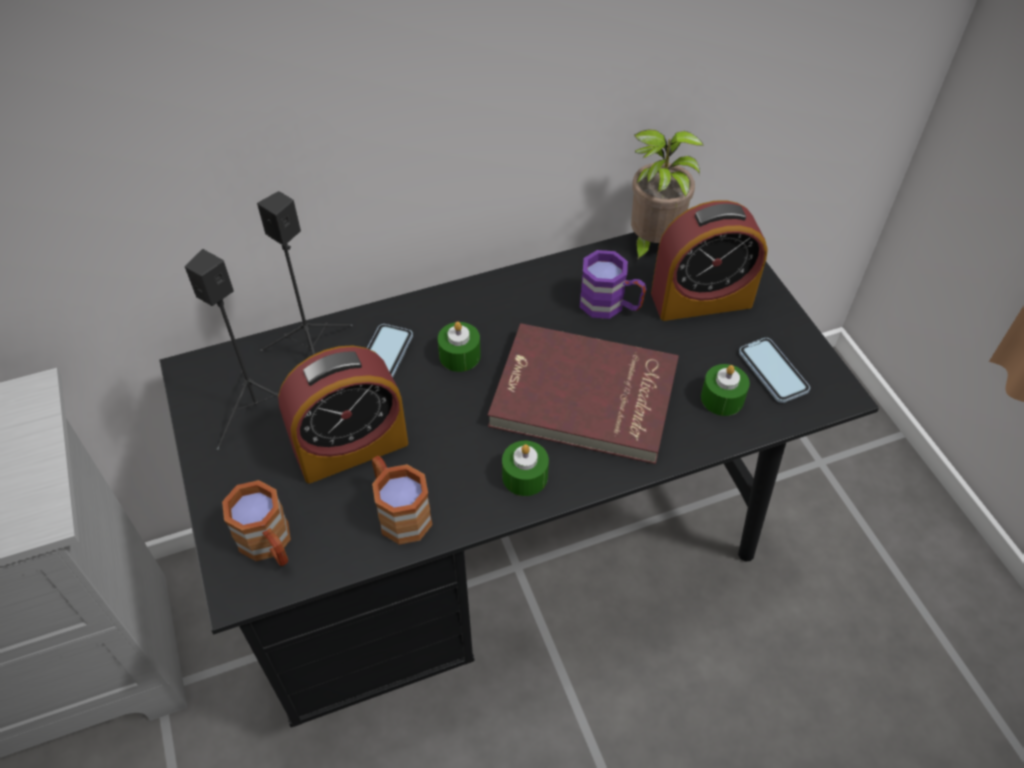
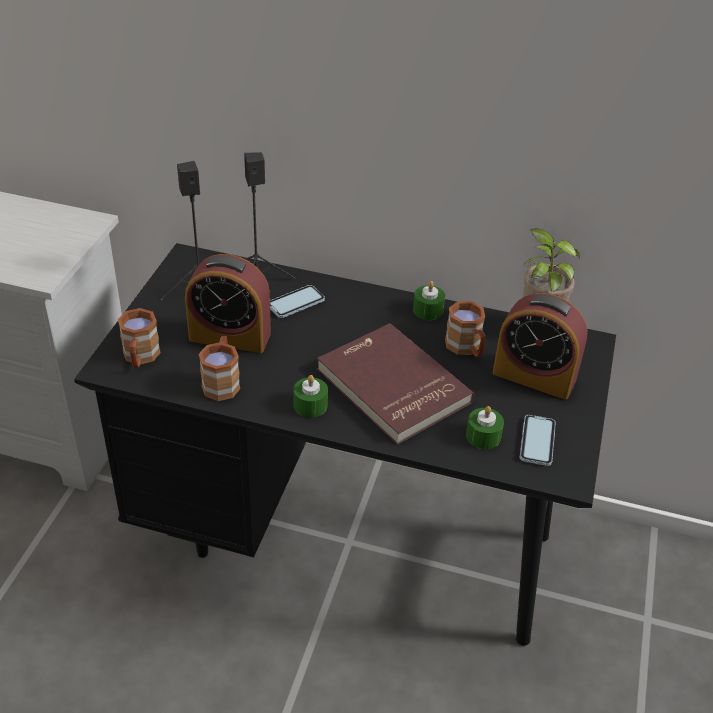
camera: 35 degrees right, 10 degrees down
green candle [438,322,481,372] -> green candle moved to [413,281,445,320]
purple mug [580,250,646,319] -> brown mug [445,301,486,357]

